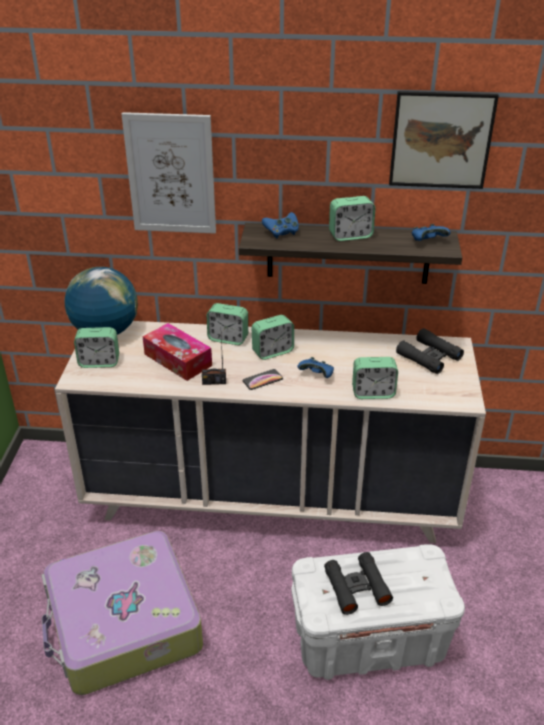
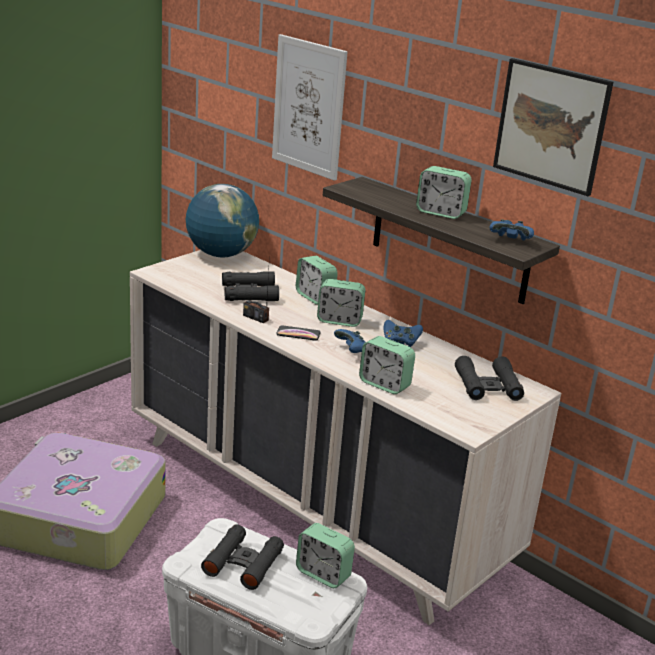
camera: 35 degrees right, 10 degrees down
alarm clock [74,327,119,368] -> alarm clock moved to [296,523,355,588]
tissue box [143,323,212,381] -> black binoculars [222,271,279,301]
blue game controller [262,212,299,239] -> blue game controller moved to [383,320,423,347]

